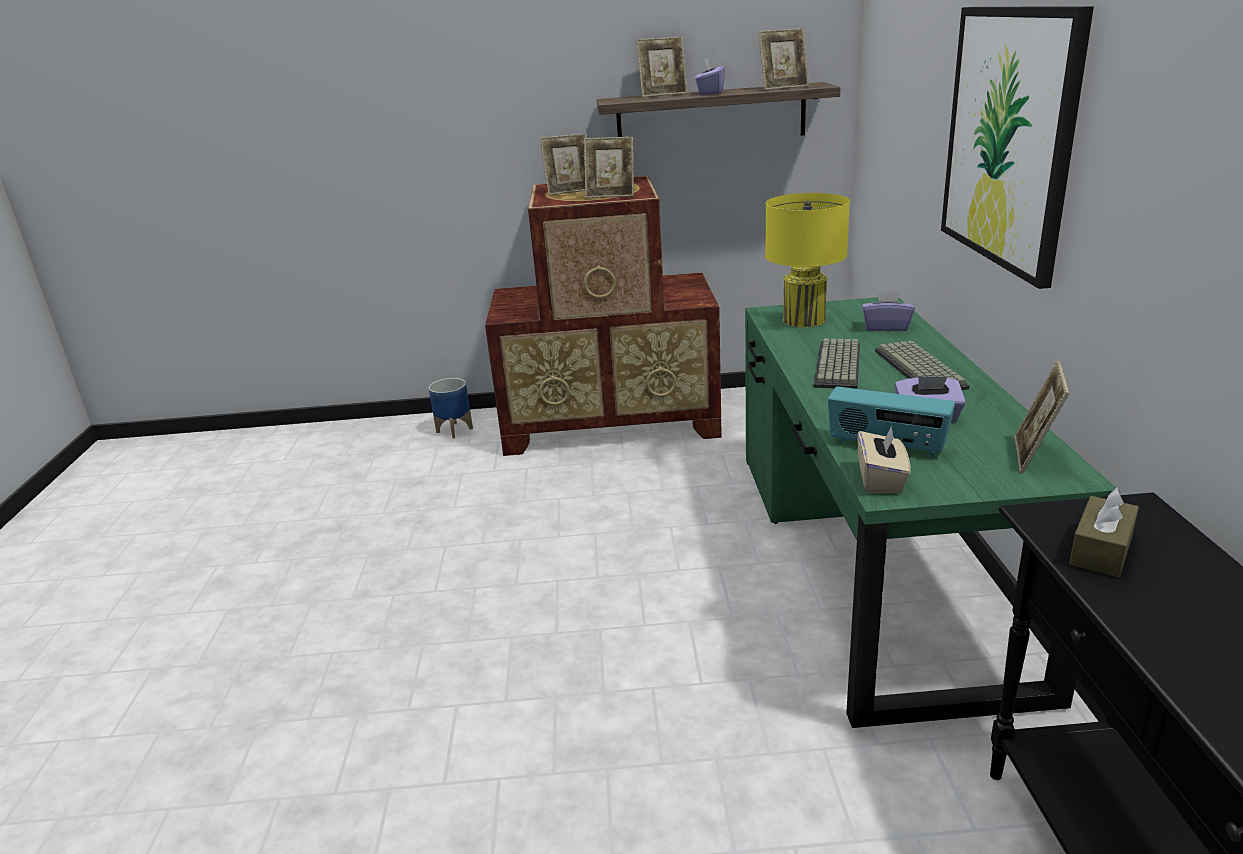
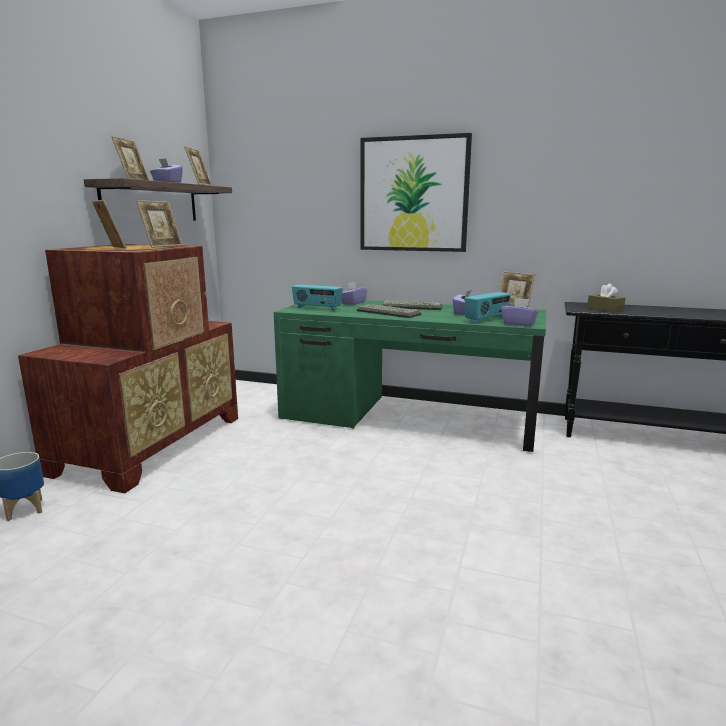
camera: 70 degrees left, 10 degrees down
picture frame [540,134,587,195] -> picture frame turned 45 degrees counterclockwise [92,200,127,249]
yellow table lamp [765,193,850,327] -> radio [292,285,343,311]
beige tissue box [857,425,910,493] -> purple tissue box [501,298,539,327]

